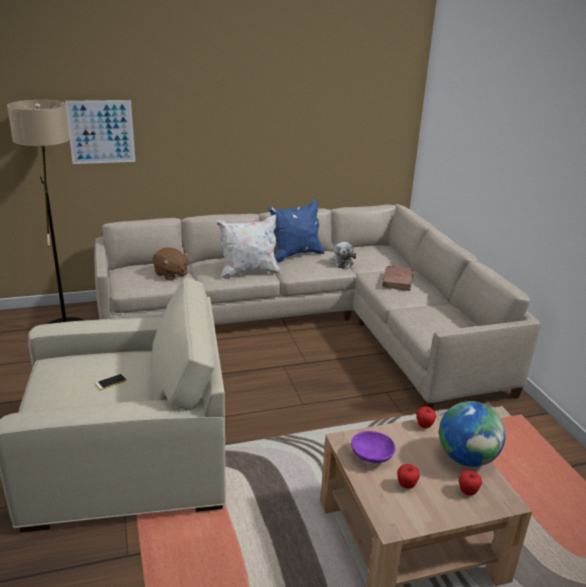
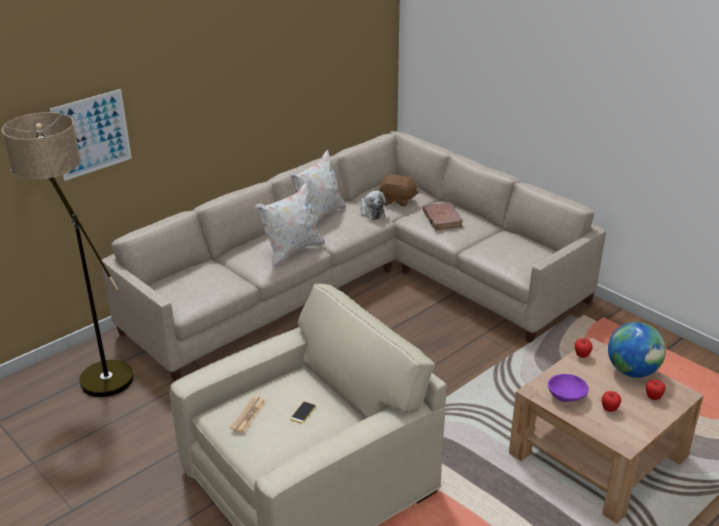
camera: 25 degrees left, 5 degrees up
brown plush toy [152,247,189,281] -> brown plush toy moved to [379,174,419,206]
blue pillow [268,199,325,262] -> white pillow [289,149,346,226]
none -> newspaper [230,396,266,433]

